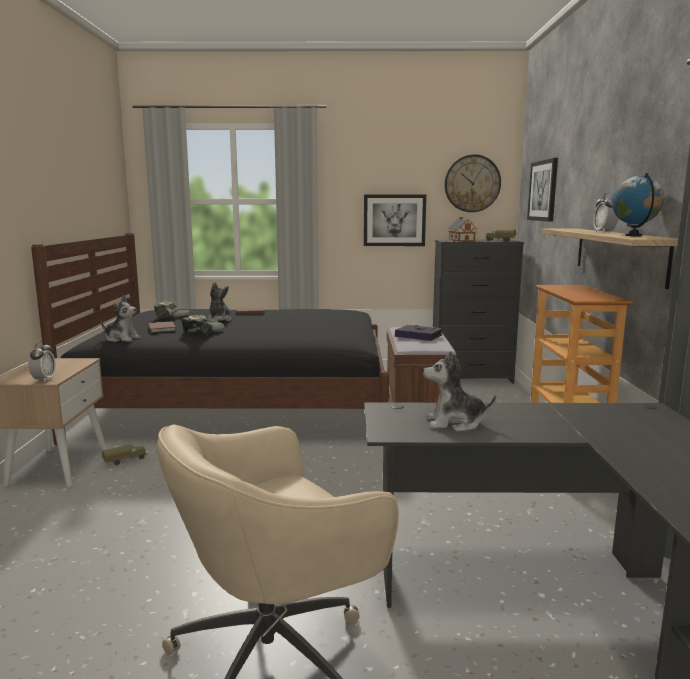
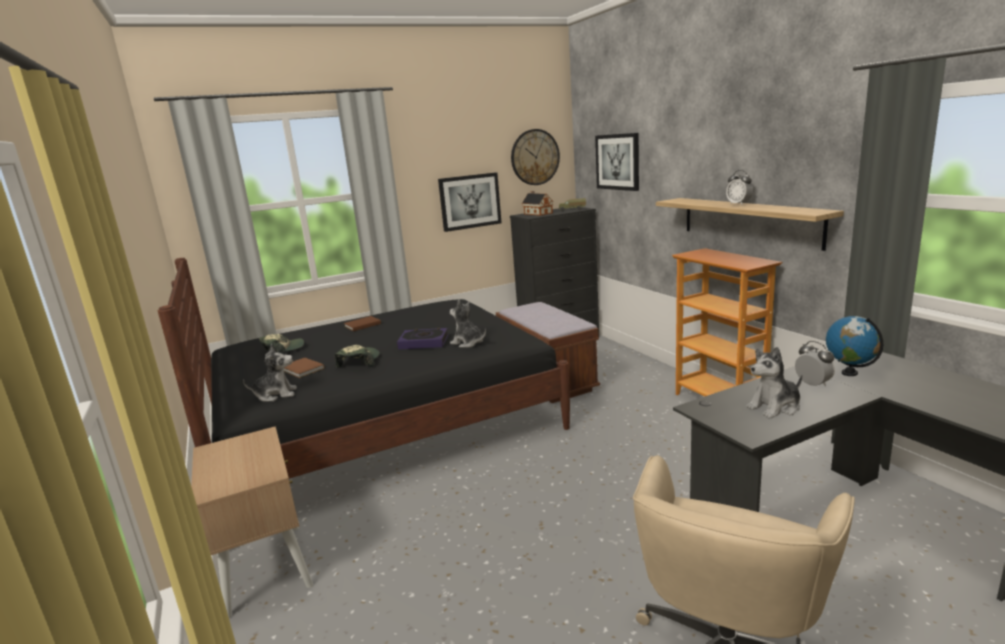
camera: 25 degrees left, 5 degrees up
alarm clock [28,341,56,382] -> alarm clock moved to [795,341,835,387]
toy truck [102,445,147,465] -> none
plush toy [207,282,232,322] -> plush toy moved to [450,300,486,348]
book [395,325,443,341] -> book moved to [397,327,448,349]
globe [612,173,664,236] -> globe moved to [826,316,883,376]

